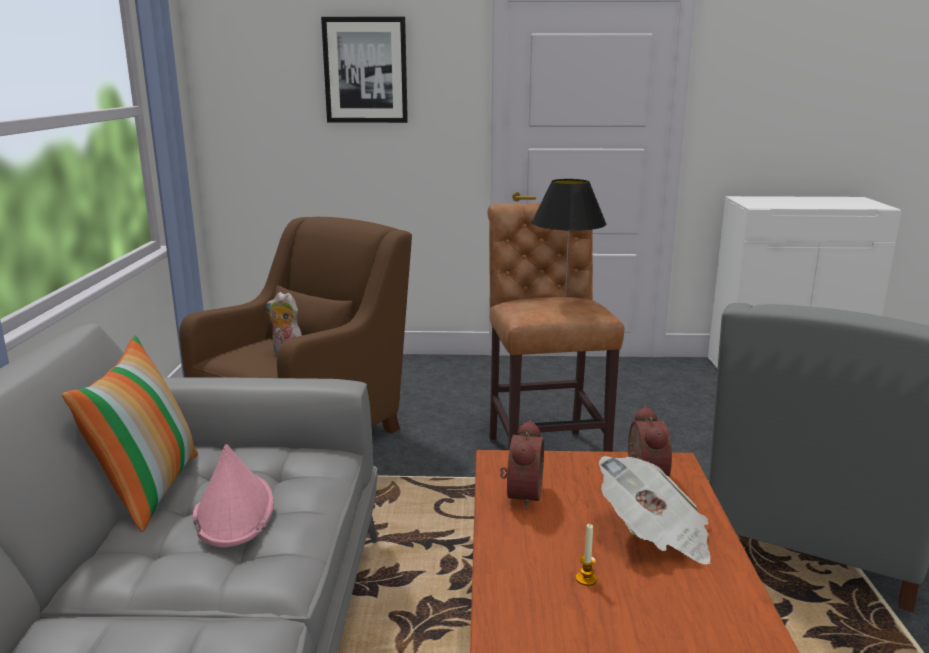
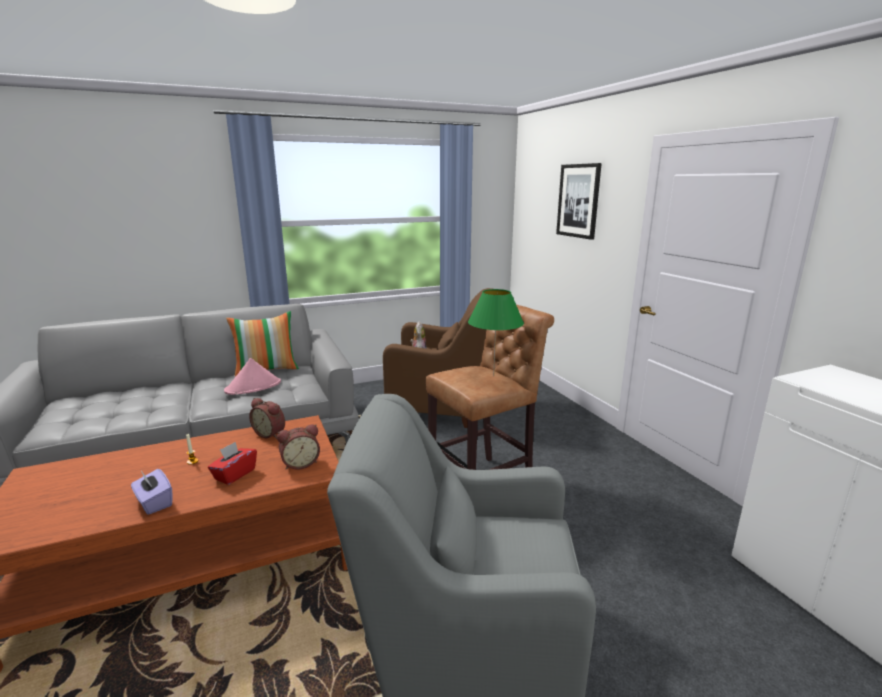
camera: 65 degrees right, 0 degrees up
alarm clock [500,420,544,509] -> alarm clock turned 45 degrees clockwise [249,398,285,439]
black table lamp [531,179,607,298] -> green table lamp [468,289,524,376]
newspaper [599,456,711,565] -> red tissue box [208,442,257,485]
none -> purple tissue box [131,469,173,515]

